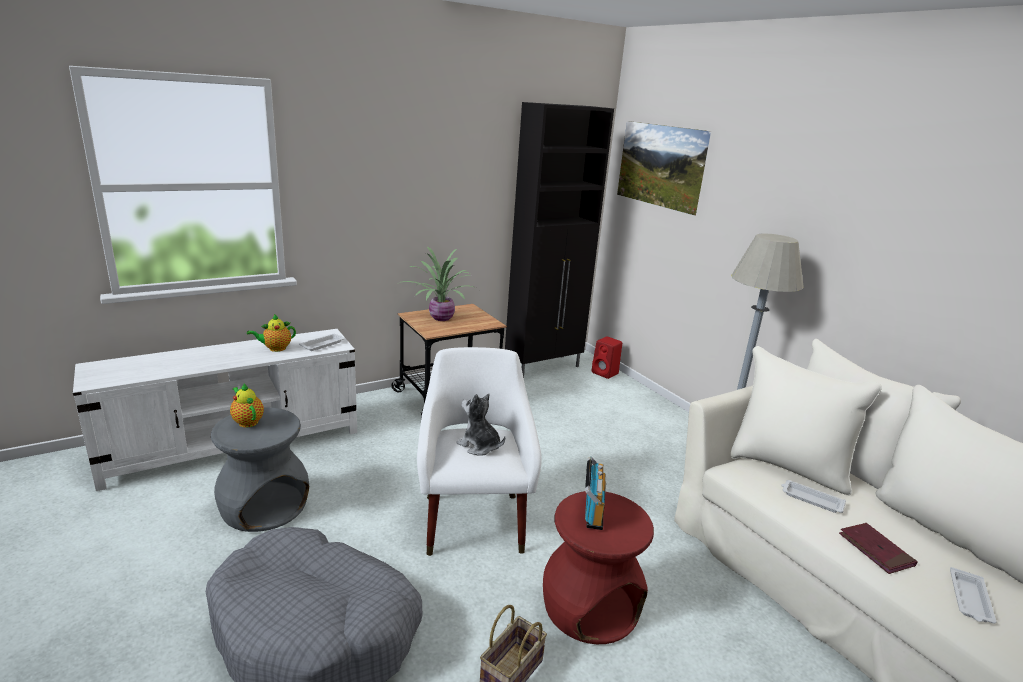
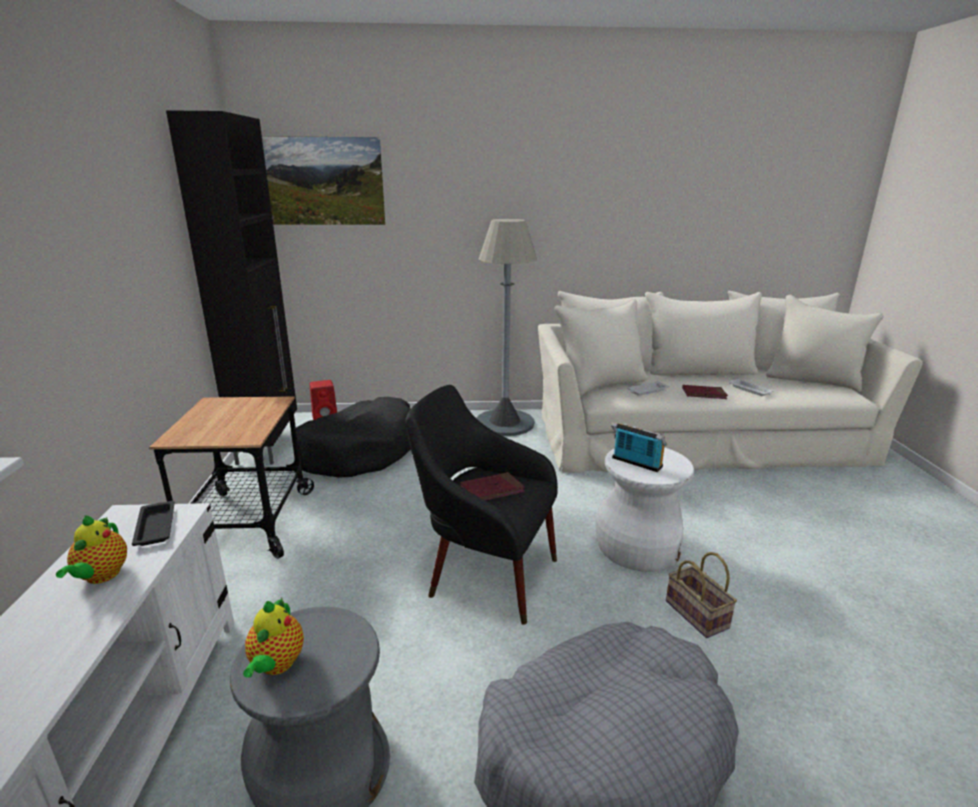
camera: 60 degrees left, 0 degrees up
teapot [230,383,264,427] -> teapot turned 75 degrees counterclockwise [243,598,304,678]
white tray [299,334,345,351] -> black tray [132,501,175,546]
potted plant [397,247,478,321] -> none
white armchair [417,347,542,556] -> black armchair [405,385,558,625]
plush toy [456,394,505,456] -> red book [460,472,525,501]
red stool [543,491,654,644] -> white stool [595,447,694,572]
none -> black dog bed [296,397,411,478]

